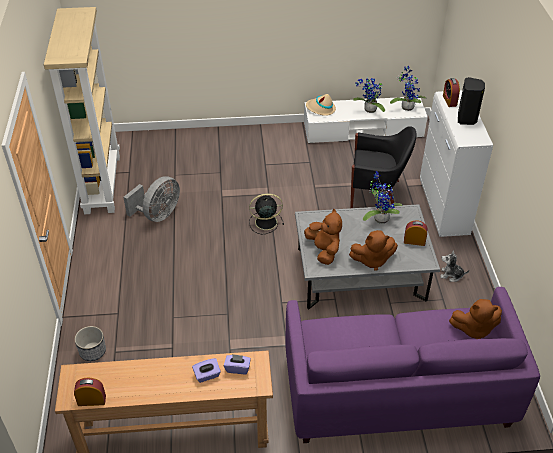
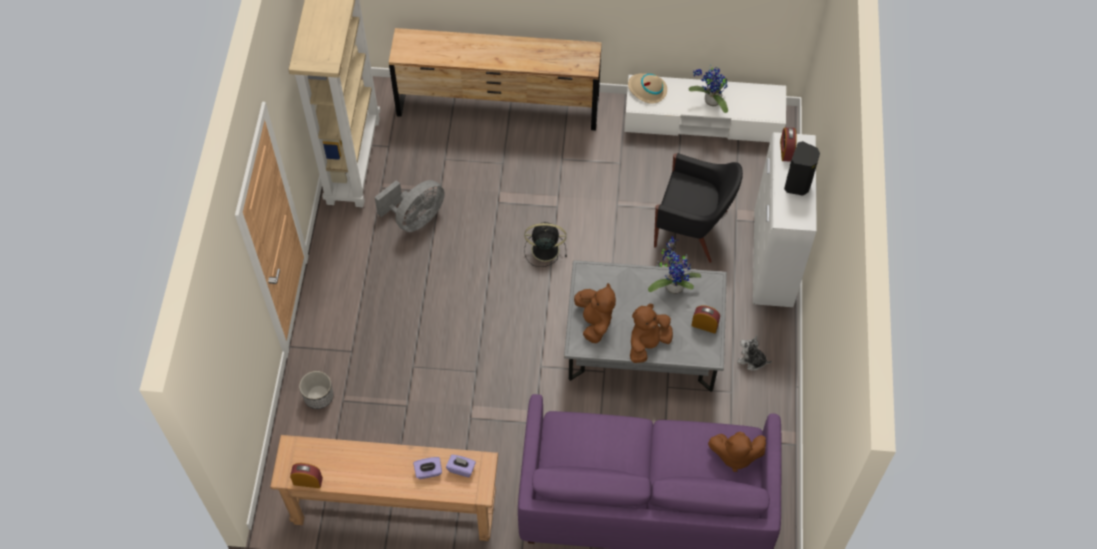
camera: 10 degrees right, 15 degrees up
brown plush toy [349,230,398,271] -> brown plush toy turned 135 degrees clockwise [630,304,673,363]
potted plant [390,66,427,111] -> none
none -> brown dresser [389,28,602,131]

